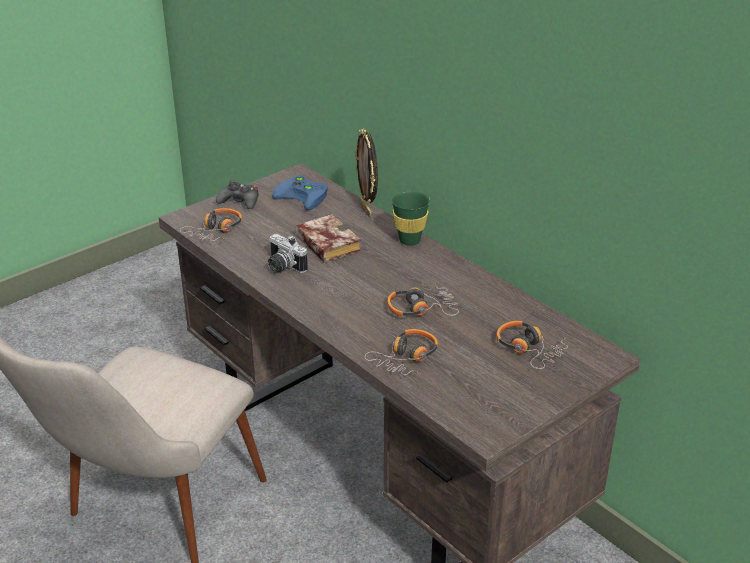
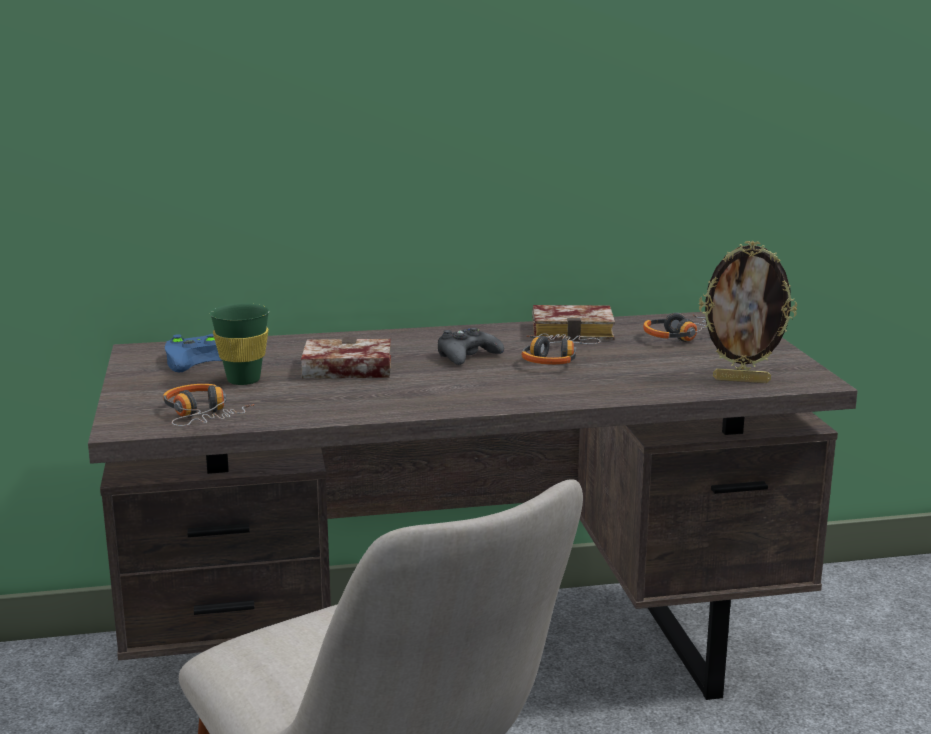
camera: 60 degrees left, 15 degrees down
black game controller [216,180,259,209] -> black game controller moved to [438,327,504,365]
camera [268,234,308,273] -> none
picture frame [355,129,378,218] -> picture frame moved to [699,241,797,383]
headphones [365,329,438,375] -> none
green cup [391,191,430,245] -> green cup moved to [209,303,270,385]
none -> book [532,305,615,341]

